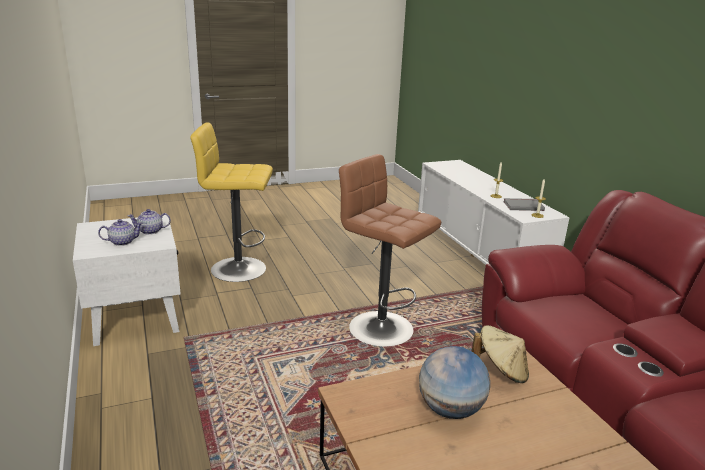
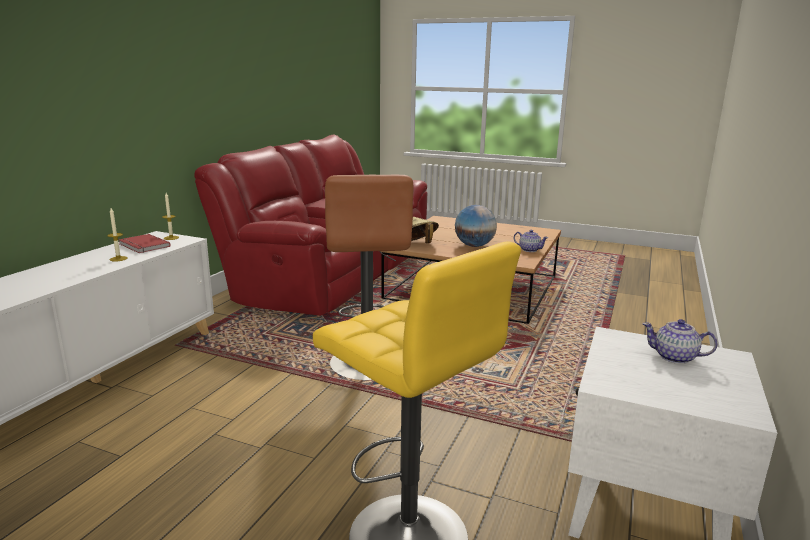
camera: 135 degrees left, 5 degrees down
teapot [128,209,171,235] -> teapot moved to [514,230,548,252]
grey book [503,198,545,211] -> red book [118,234,170,253]

